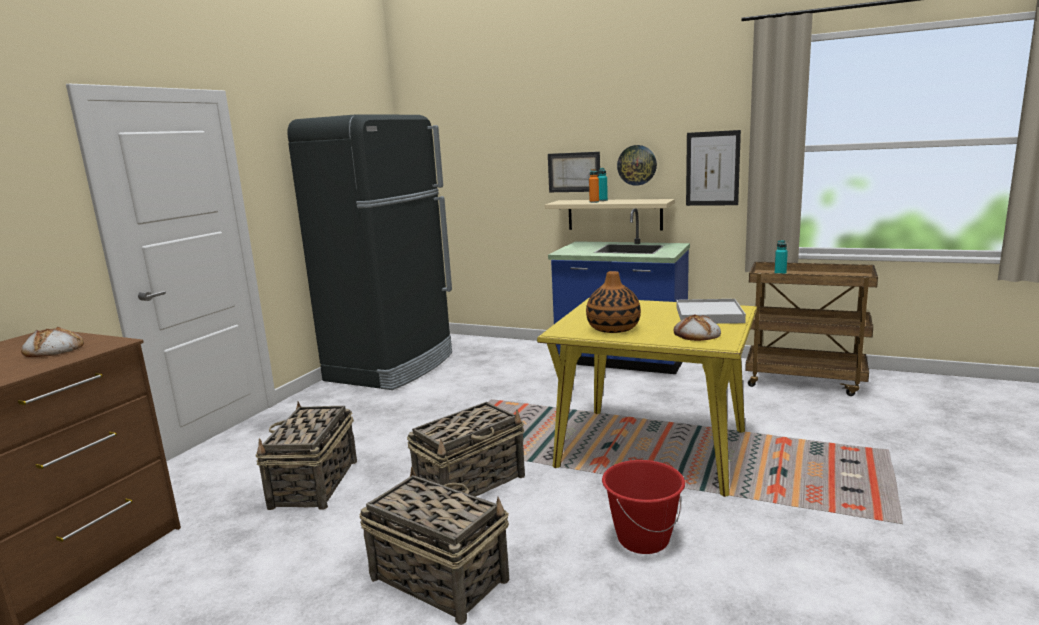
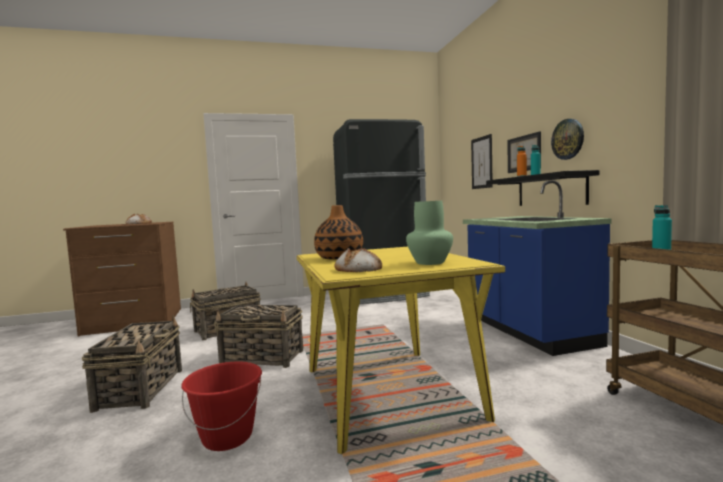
camera: 50 degrees right, 10 degrees down
beige shelf [545,199,675,231] -> black shelf [486,170,599,206]
white tray [676,299,746,324] -> green vase [406,201,453,265]
picture [686,130,741,206] -> picture moved to [471,134,493,189]

